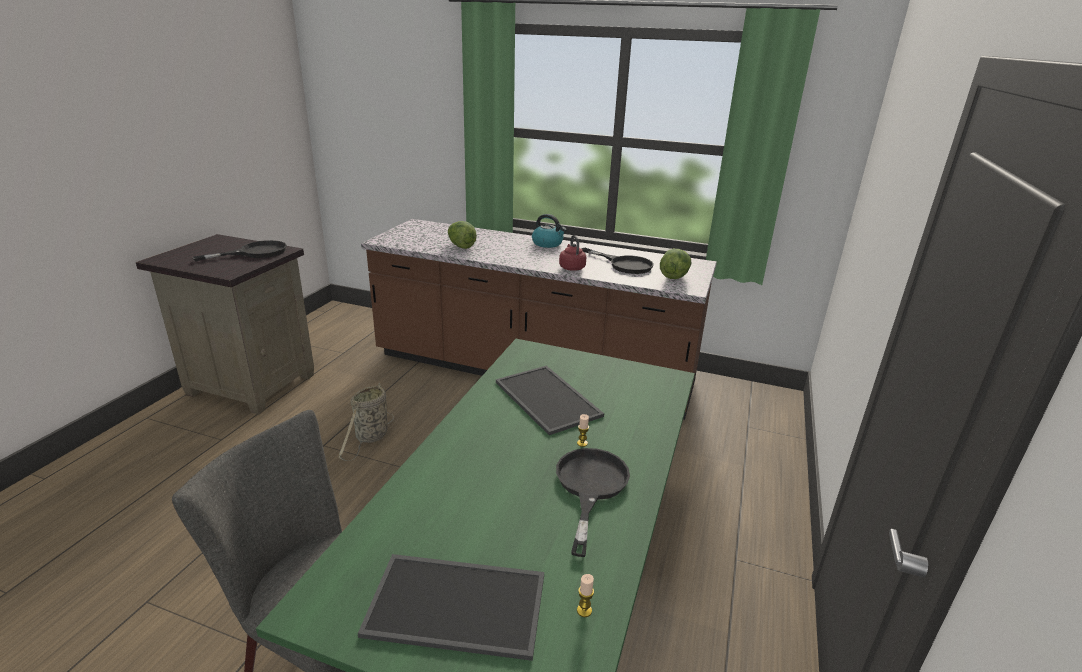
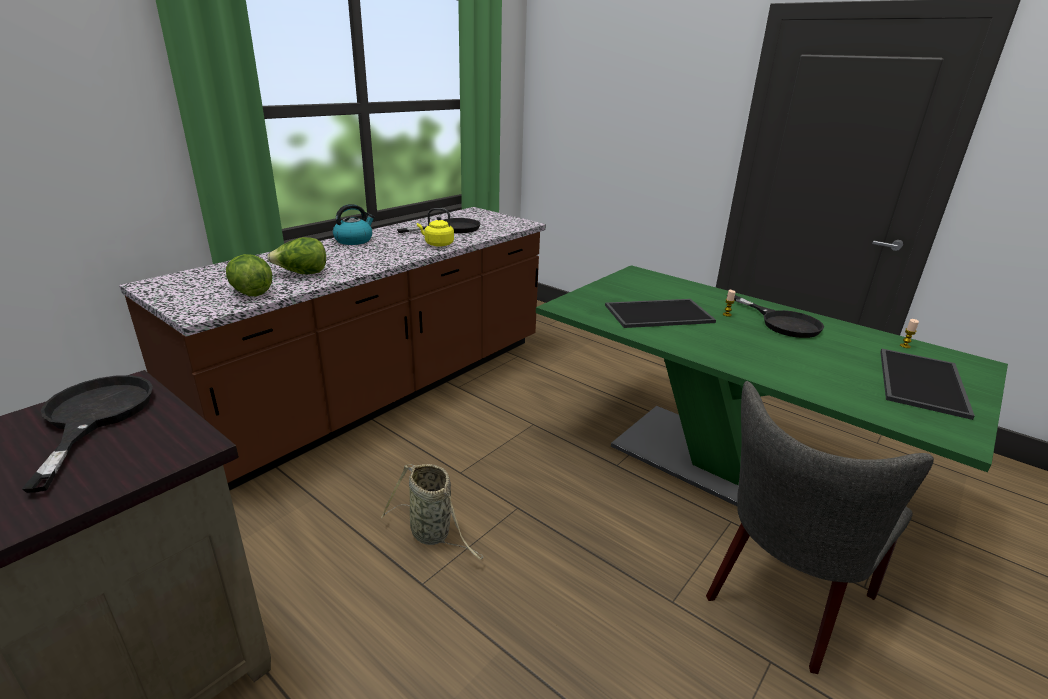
camera: 70 degrees left, 0 degrees up
black frying pan [556,448,630,557] -> black frying pan turned 150 degrees counterclockwise [734,295,824,338]
red kettle [559,235,586,271] -> yellow kettle [417,208,454,247]
lettuce [660,249,691,279] -> lettuce moved to [226,254,272,296]

